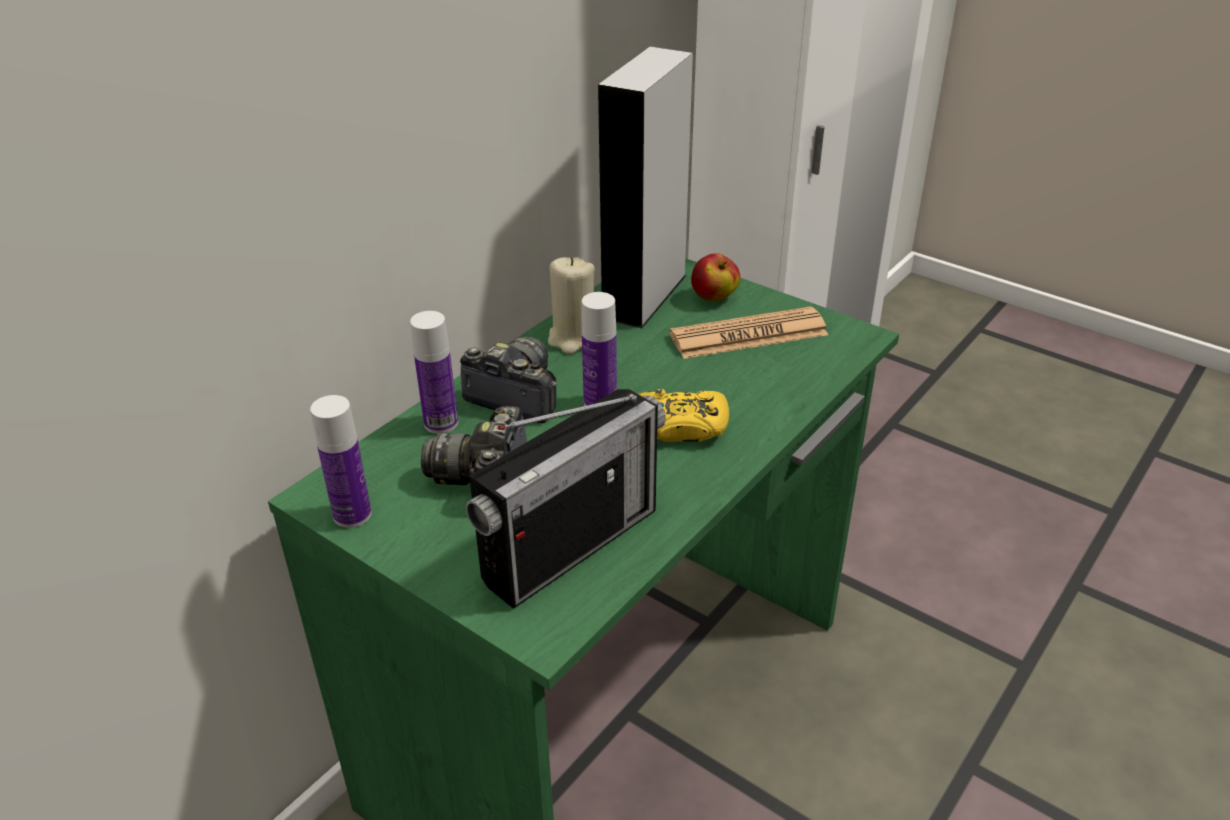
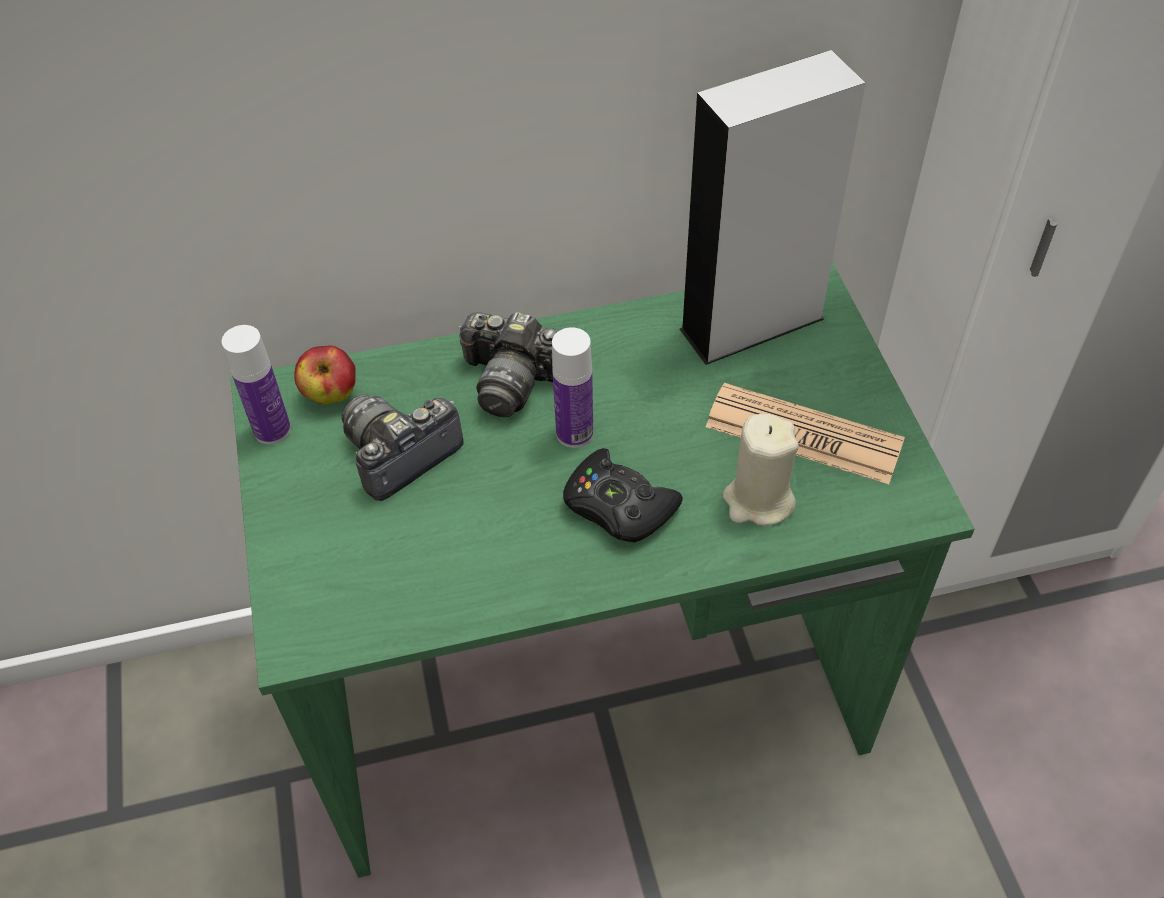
camera: 40 degrees right, 15 degrees up
bottle [410,311,458,434] -> none
camera [460,337,557,423] -> camera turned 135 degrees clockwise [458,312,558,418]
radio [466,389,666,609] -> none
beige candle [548,257,595,354] -> beige candle moved to [723,414,799,526]
yellow game controller [639,389,729,442] -> black game controller [563,448,683,543]
apple [691,253,740,301] -> apple moved to [294,346,356,405]

